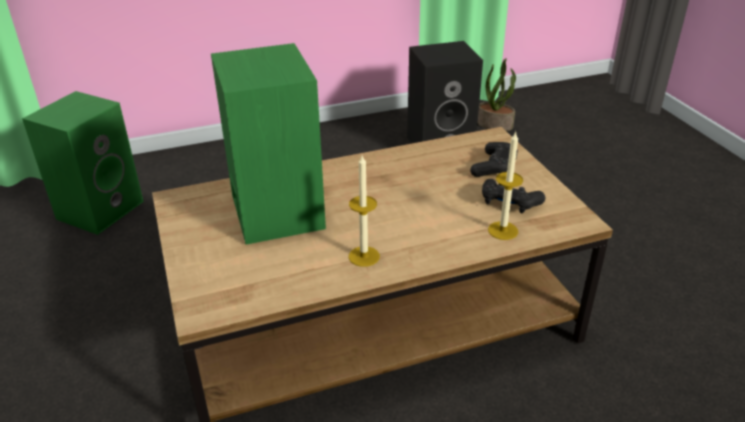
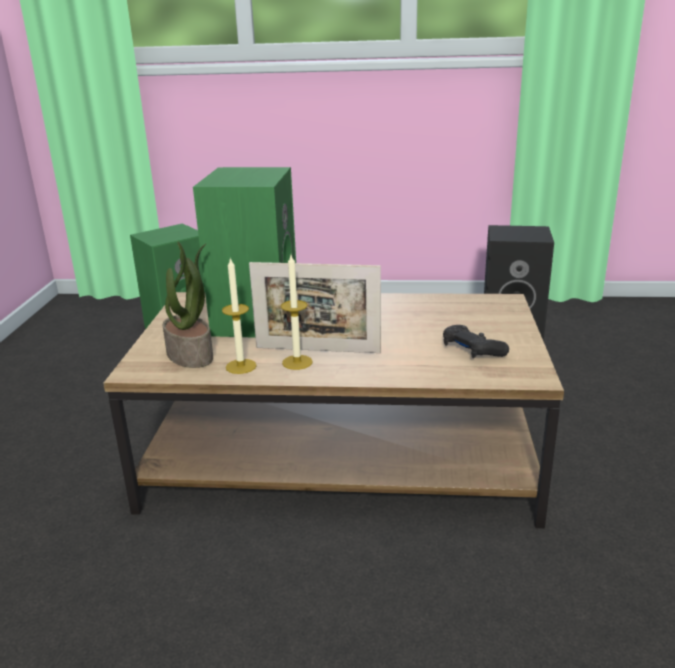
camera: 25 degrees right, 10 degrees down
black game controller [470,142,518,177] -> none
potted plant [478,58,516,131] -> potted plant moved to [163,242,213,368]
candle [488,131,523,240] -> candle moved to [222,258,257,374]
none -> picture frame [249,262,381,353]

